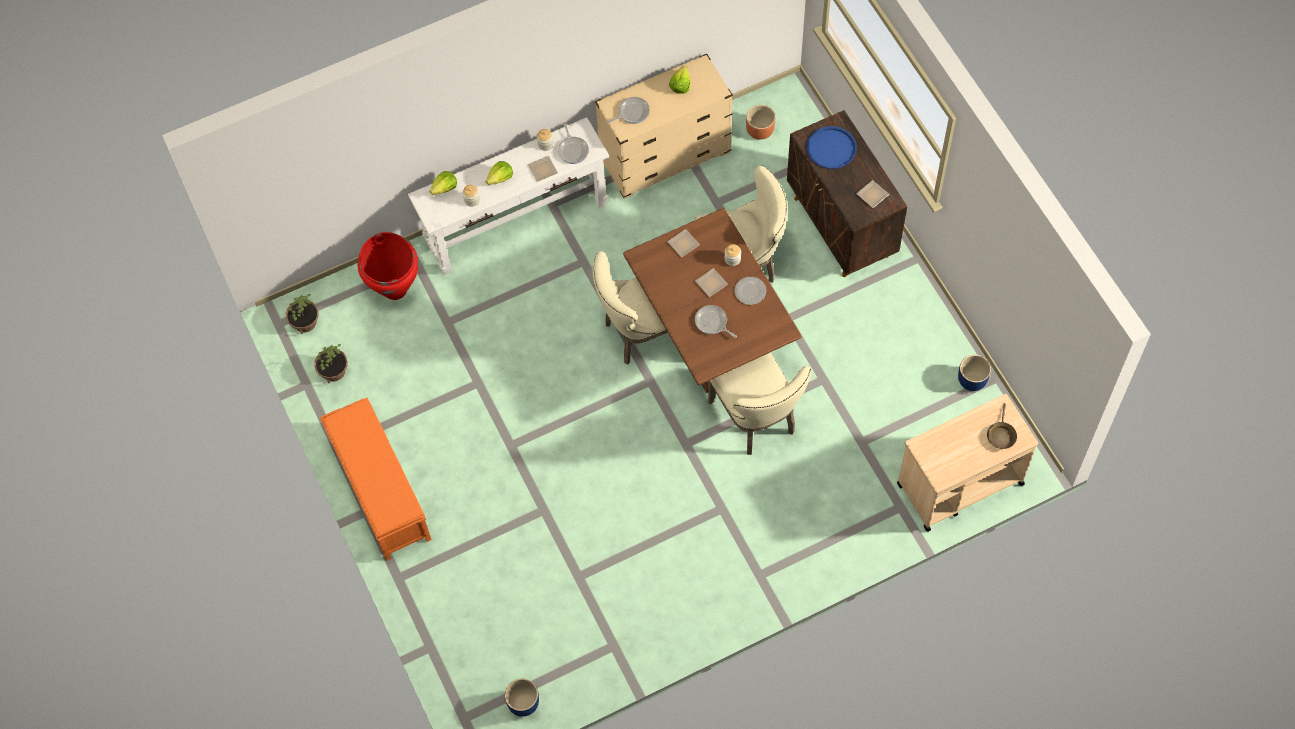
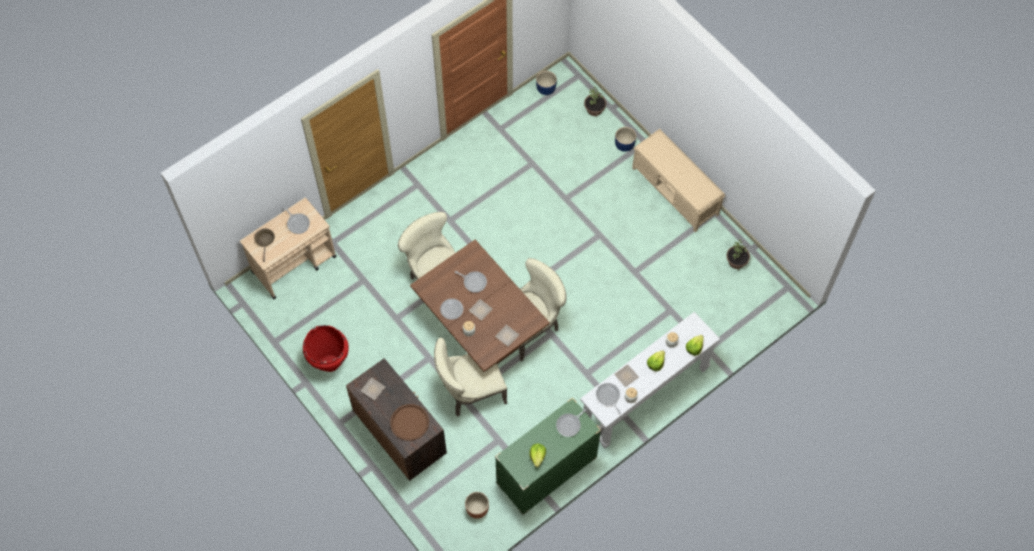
camera: 165 degrees right, 0 degrees up
potted plant [286,294,319,334] -> potted plant moved to [584,87,606,117]
orange bench [320,398,431,561] -> beige bench [632,129,725,232]
red vase [358,232,419,300] -> red vase moved to [303,325,349,372]
beige dresser [595,54,733,199] -> green dresser [495,397,601,515]
blue tray [806,126,857,169] -> brown tray [390,404,429,441]
blue planter [958,355,991,391] -> blue planter moved to [615,127,636,152]
none -> frying pan [284,207,310,234]

